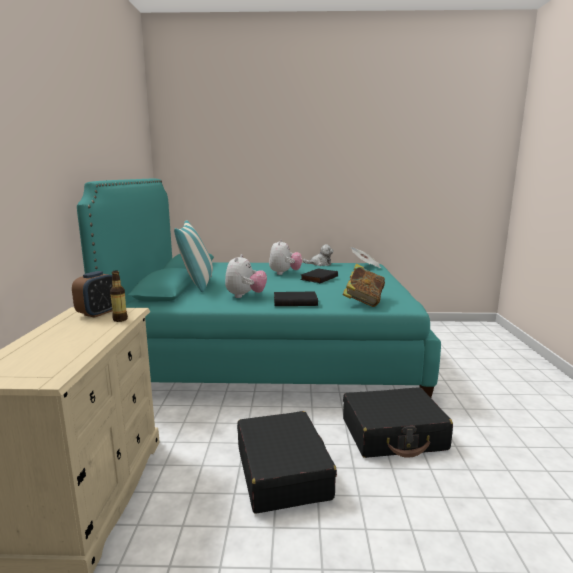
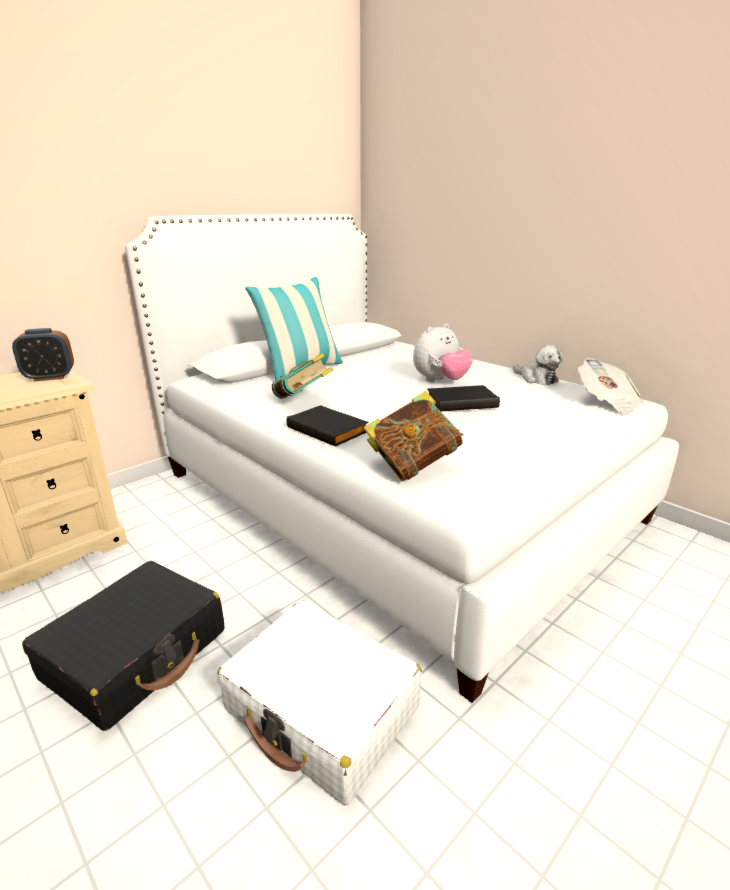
camera: 45 degrees right, 10 degrees up
turquoise bed [77,179,441,397] -> white bed [125,214,679,703]
bottle [110,271,128,322] -> none
plush toy [225,254,267,298] -> book [272,353,333,399]
black suitcase [343,387,453,458] -> white suitcase [217,600,422,805]

